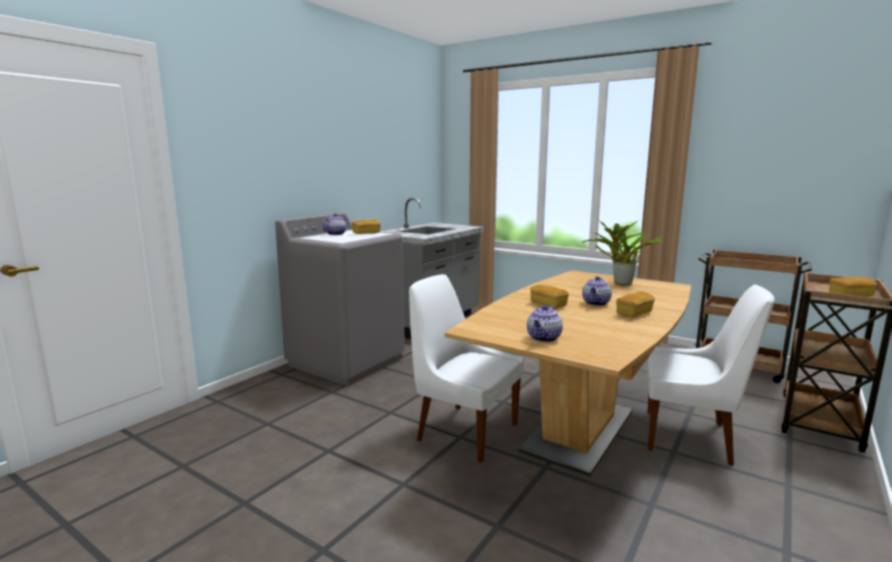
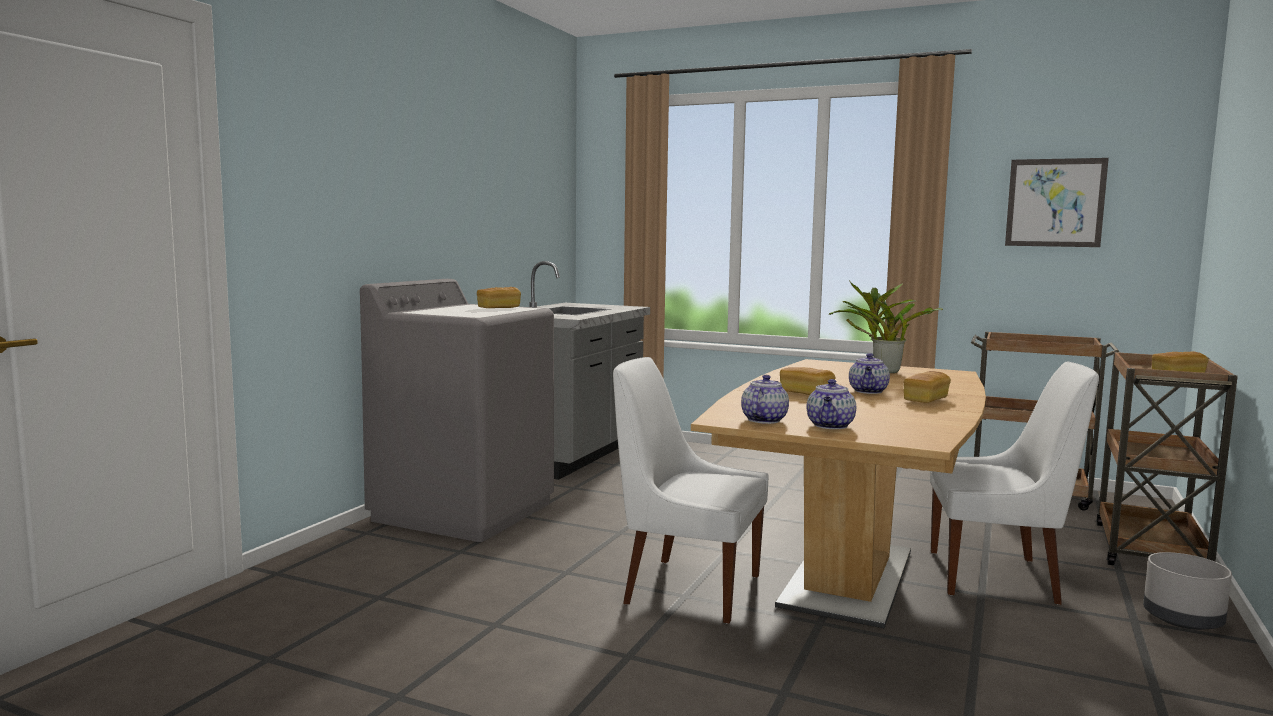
camera: 10 degrees left, 5 degrees down
teapot [322,214,348,235] -> teapot moved to [741,375,789,424]
none -> picture [1005,158,1109,247]
none -> grey planter [1143,552,1232,630]

